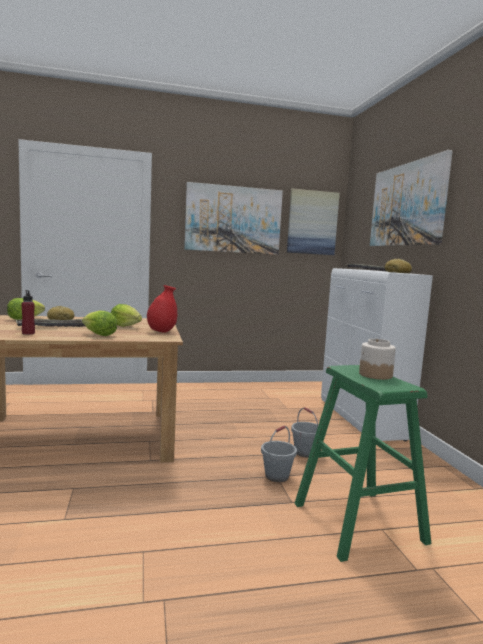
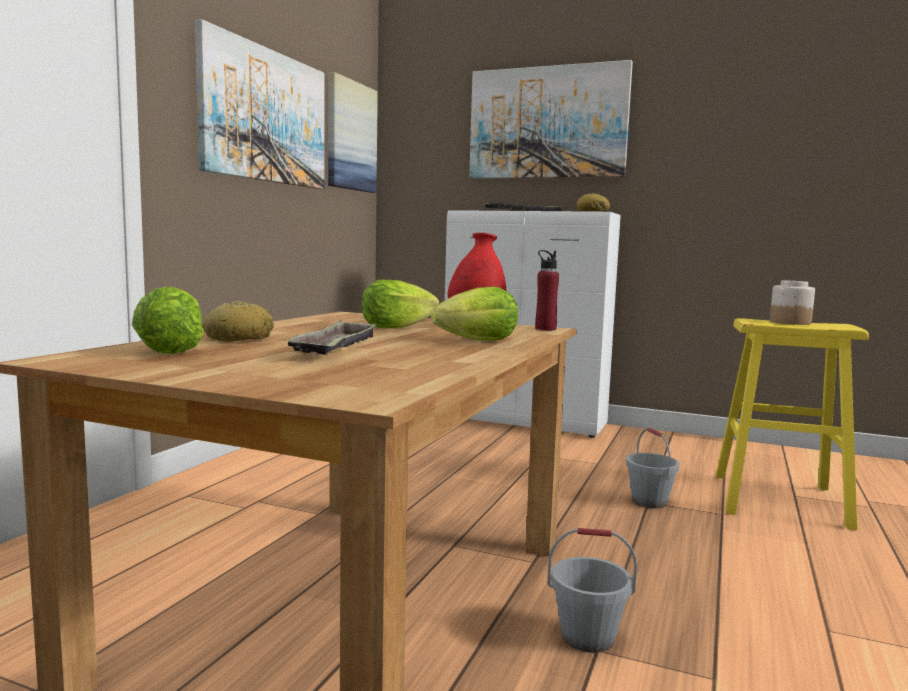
camera: 55 degrees left, 0 degrees up
red bottle [21,290,35,335] -> red bottle moved to [535,250,559,330]
grey bucket [291,407,318,457] -> grey bucket moved to [547,528,637,653]
green stool [295,365,431,562] -> yellow stool [716,318,869,530]

